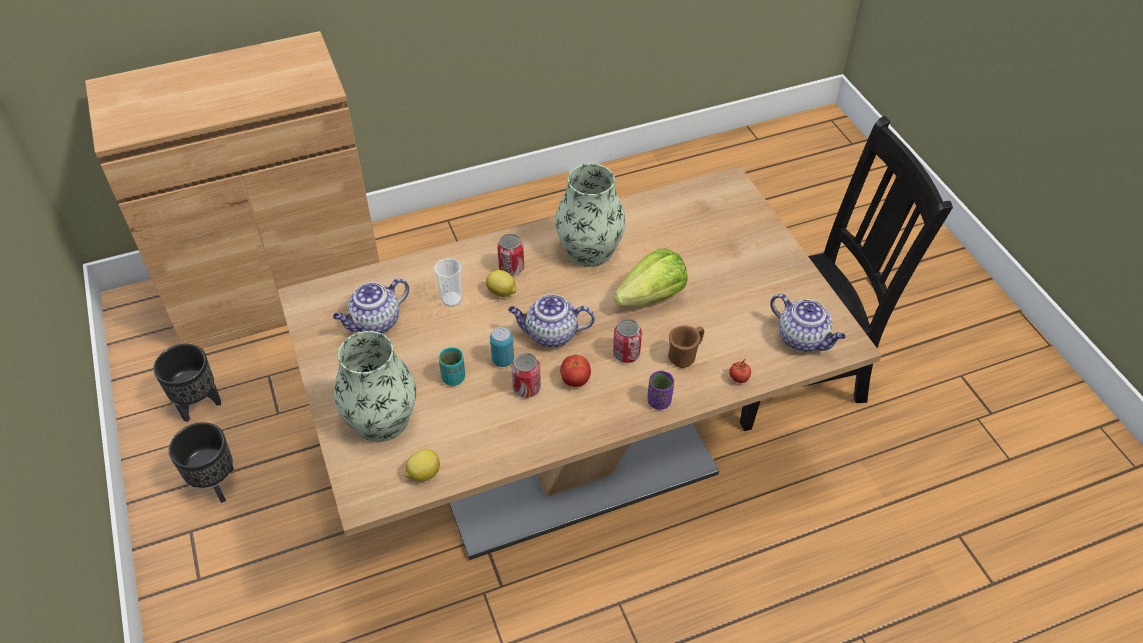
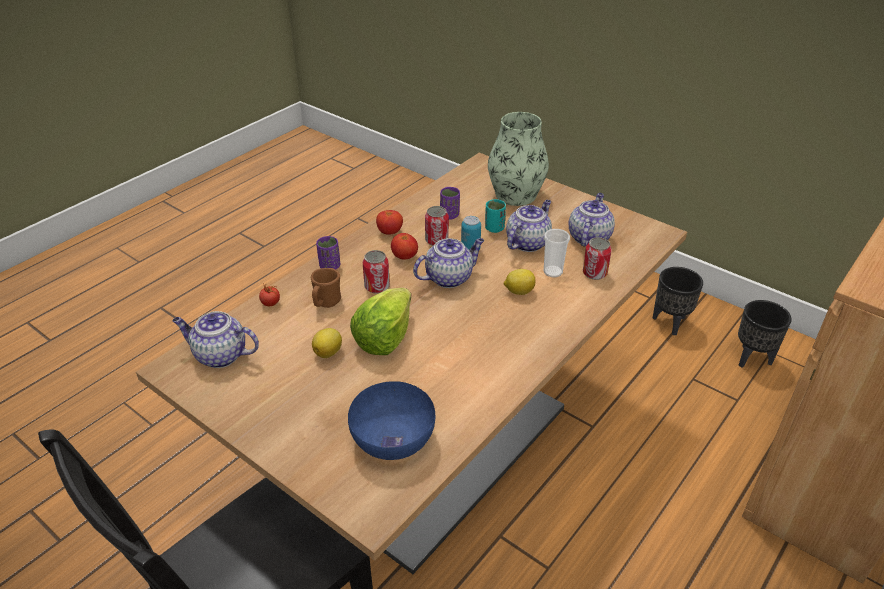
camera: 150 degrees right, 10 degrees down
lemon [405,449,440,482] -> lemon moved to [312,328,342,358]
can [497,234,524,276] -> can moved to [583,237,612,280]
vase [555,164,626,267] -> none
none -> blue bowl [348,381,435,460]
none -> tomato [376,210,403,235]
none -> purple cup [440,187,460,220]
none -> teapot [506,200,552,252]

